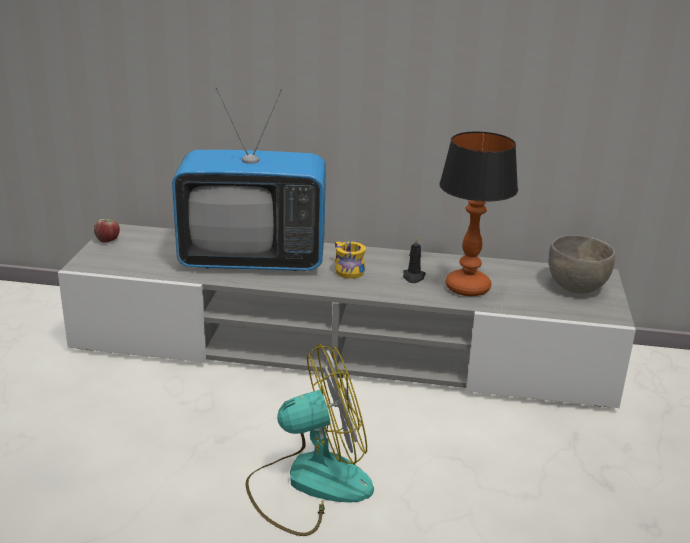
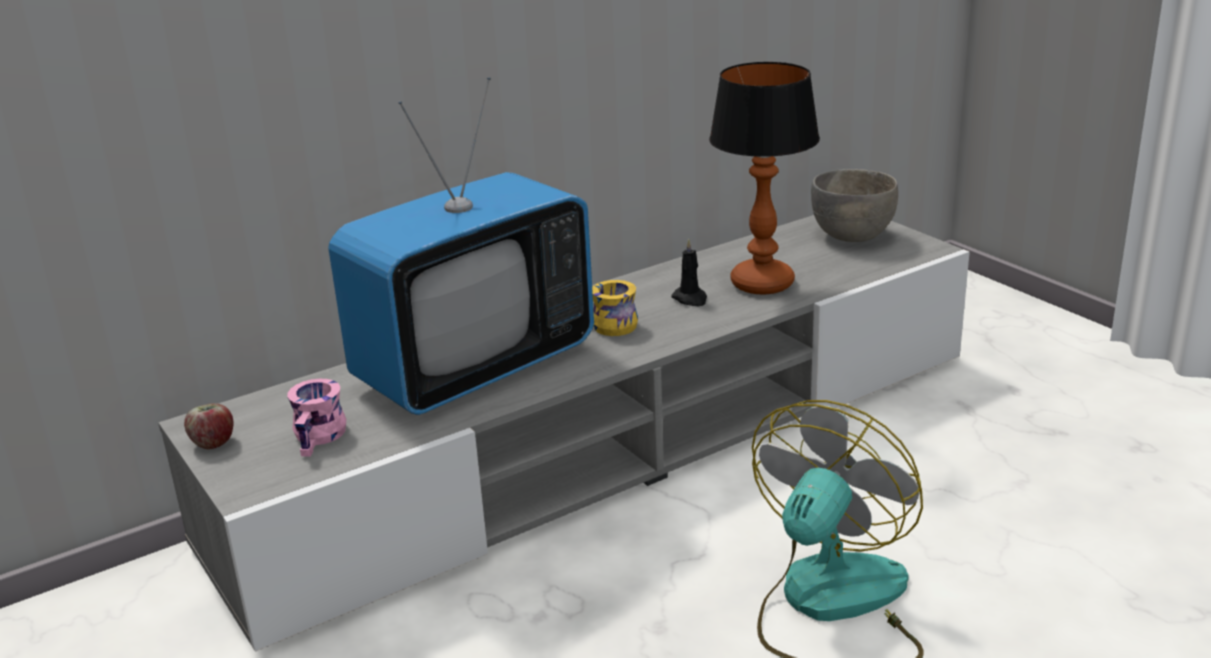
camera: 40 degrees left, 0 degrees up
none -> pink mug [287,379,346,457]

